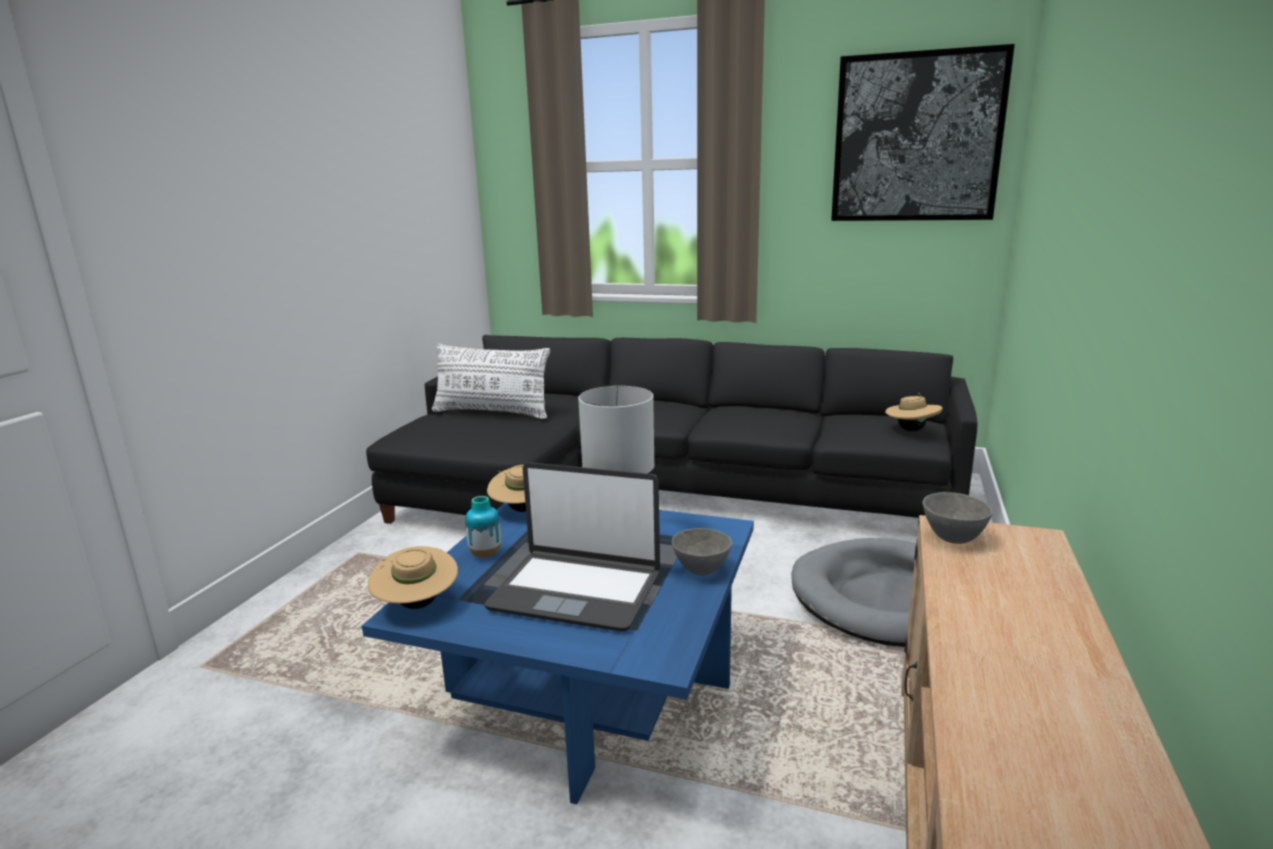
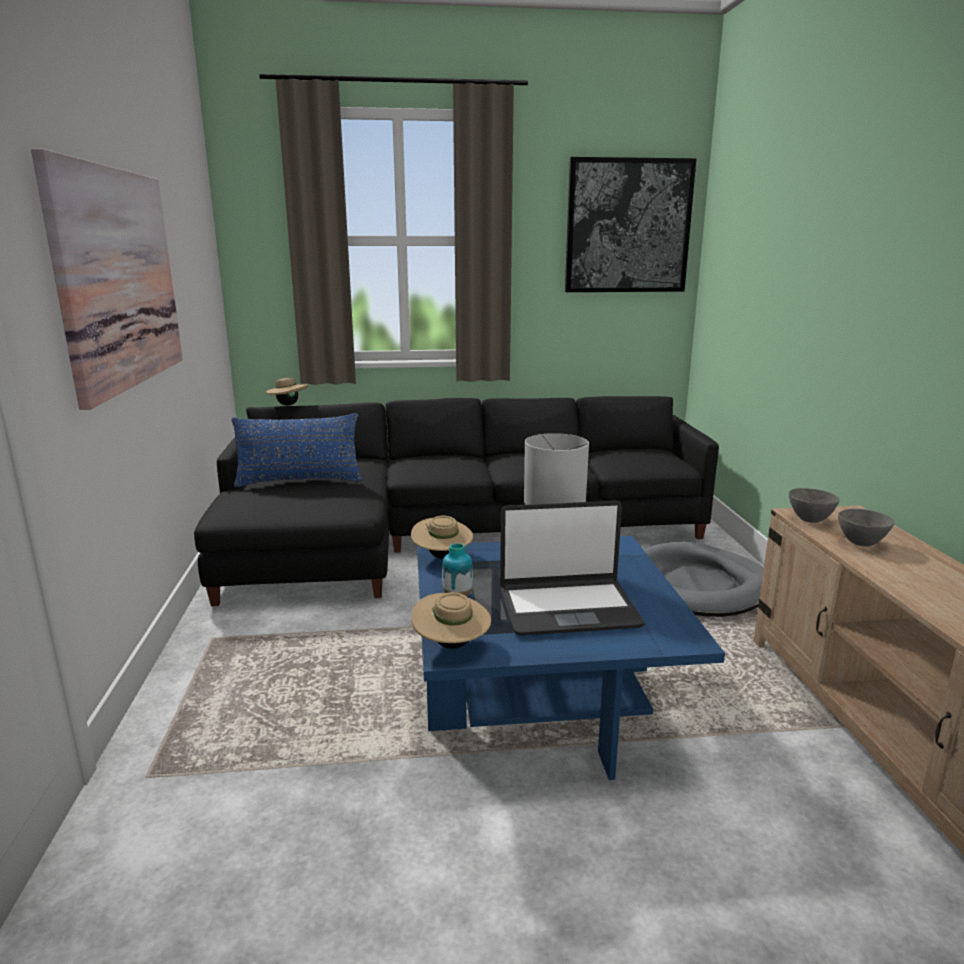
camera: 25 degrees left, 0 degrees up
white pillow [432,344,550,419] -> blue pillow [232,413,362,487]
grey bowl [672,528,732,576] -> grey bowl moved to [838,509,895,547]
beige hat [885,393,943,432] -> beige hat moved to [266,376,308,406]
none -> picture [31,149,183,410]

